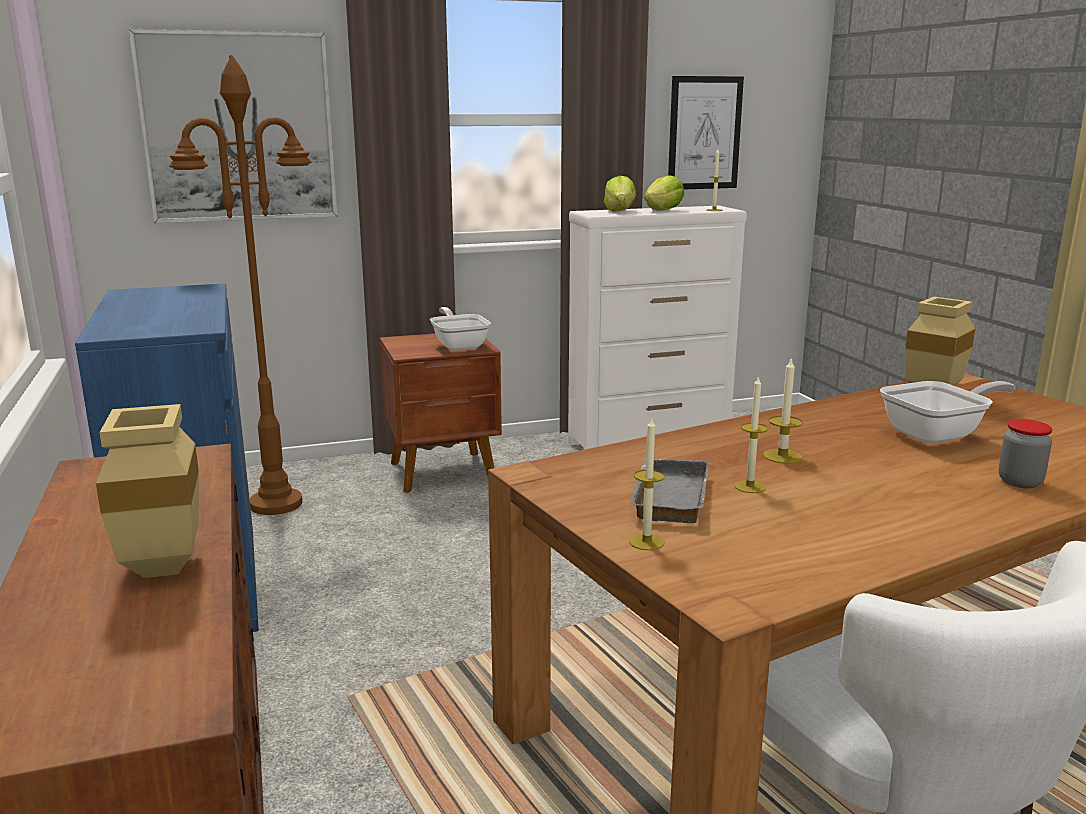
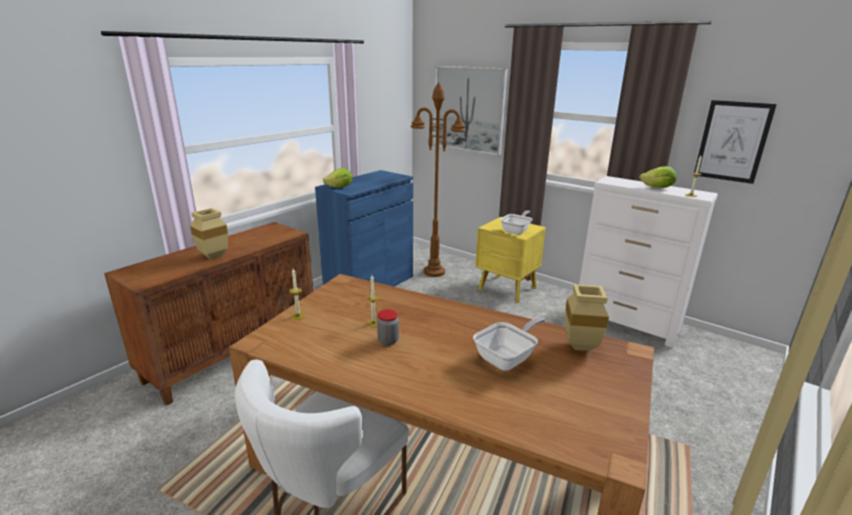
camera: 55 degrees right, 5 degrees up
brown nightstand [380,333,502,493] -> yellow nightstand [475,217,546,303]
lettuce [604,176,636,212] -> lettuce moved to [323,168,353,188]
grey tray [630,458,709,523] -> none
candle [763,357,803,464] -> none
frying pan [880,381,1016,444] -> frying pan turned 75 degrees counterclockwise [473,317,546,371]
jar [999,419,1053,488] -> jar moved to [377,309,399,345]

